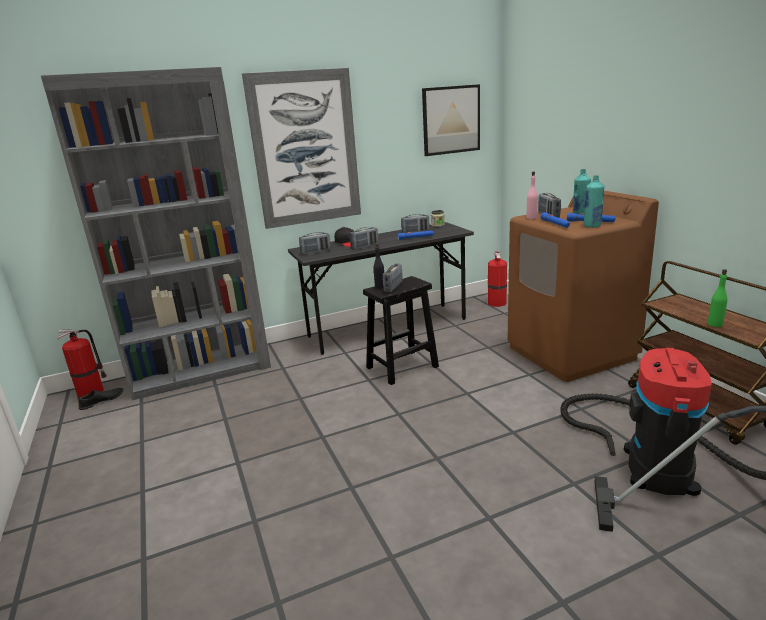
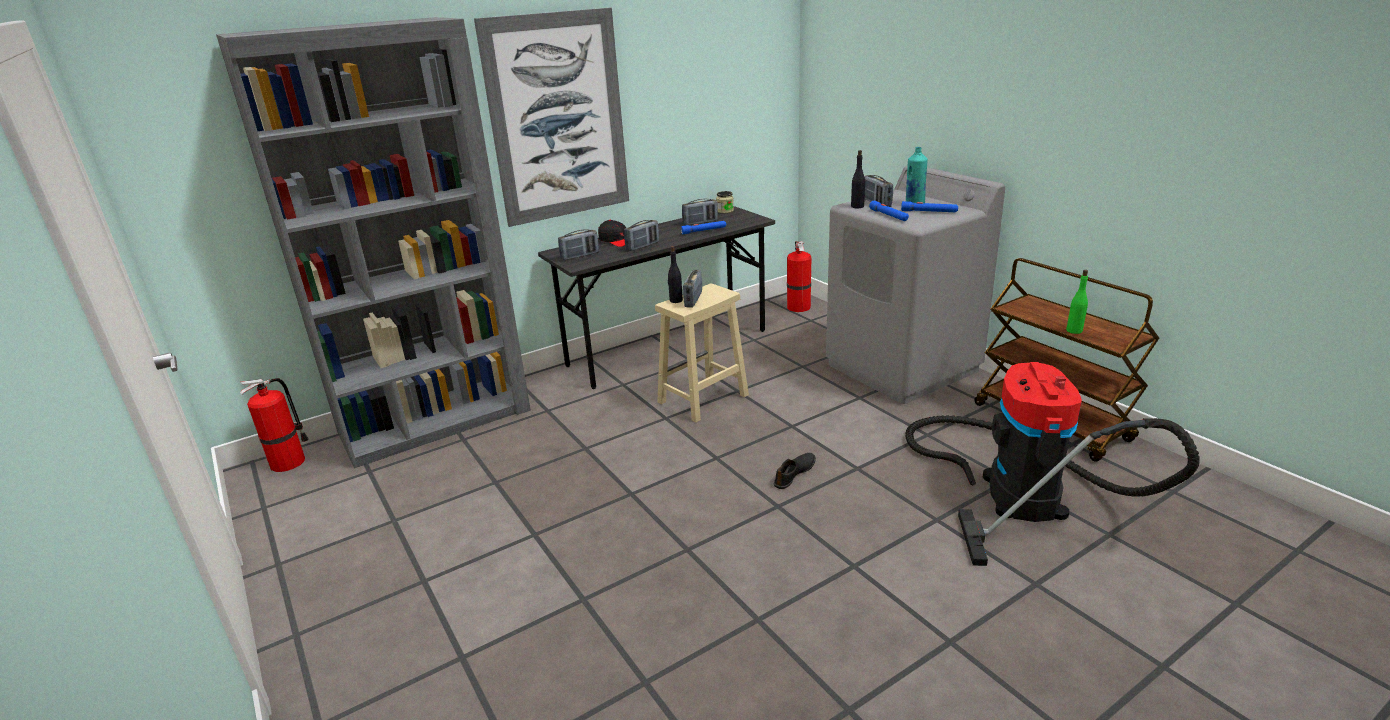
camera: 10 degrees left, 5 degrees up
black shoe [77,388,124,410] -> black shoe moved to [774,453,816,489]
black stool [363,276,439,385] -> beige stool [655,284,749,422]
picture [422,84,480,156] -> none
brown washing machine [507,191,659,382] -> grey washing machine [826,166,1005,404]
pink bottle [526,171,538,219] -> black bottle [851,150,865,208]
turquoise bottle [583,175,604,228] -> none

